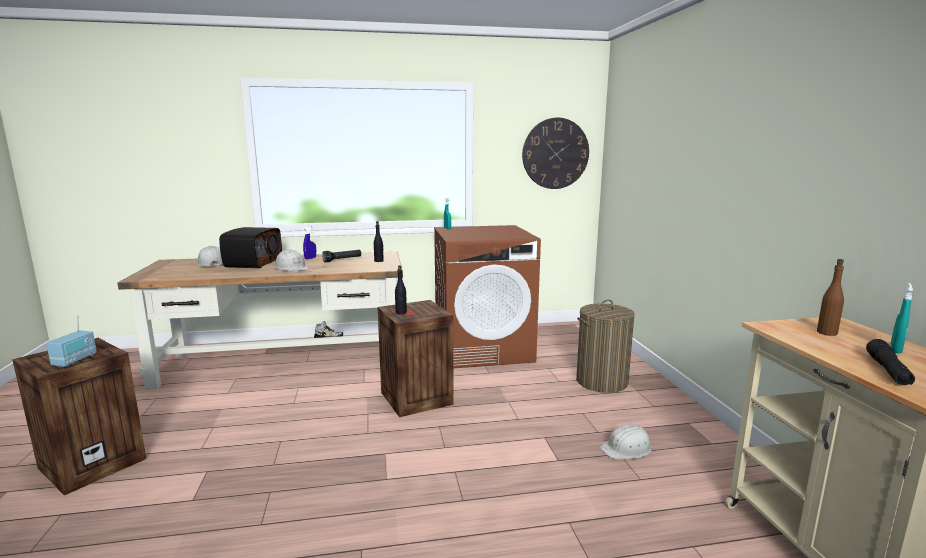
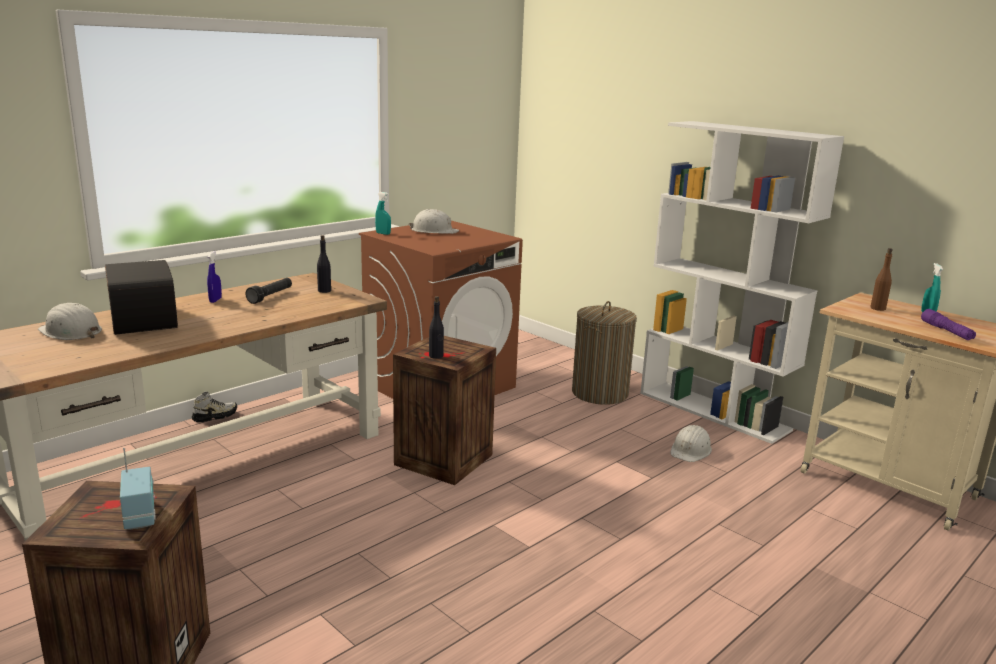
camera: 35 degrees left, 5 degrees up
white hard hat [274,249,309,272] -> white hard hat moved to [409,209,459,234]
wall clock [522,118,589,189] -> none
black flashlight [866,339,915,385] -> purple flashlight [921,309,976,340]
none -> white bookcase [640,121,844,444]

